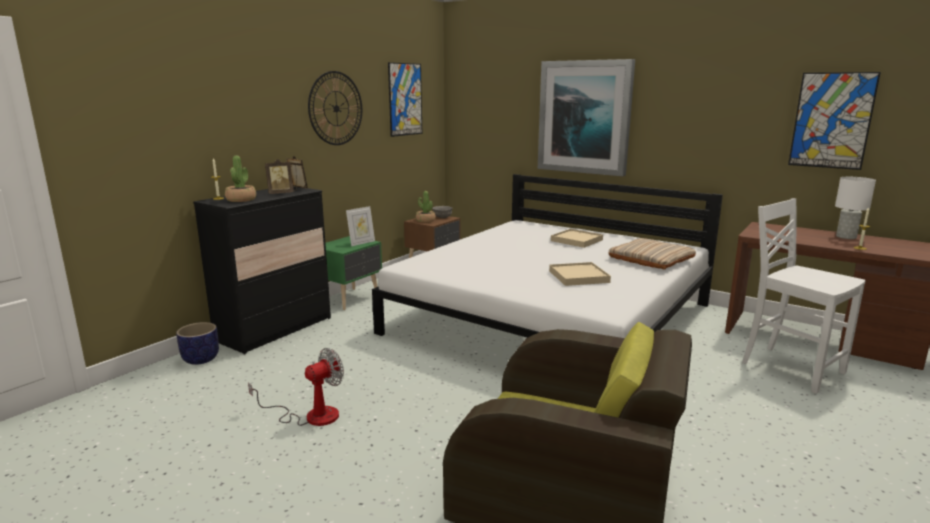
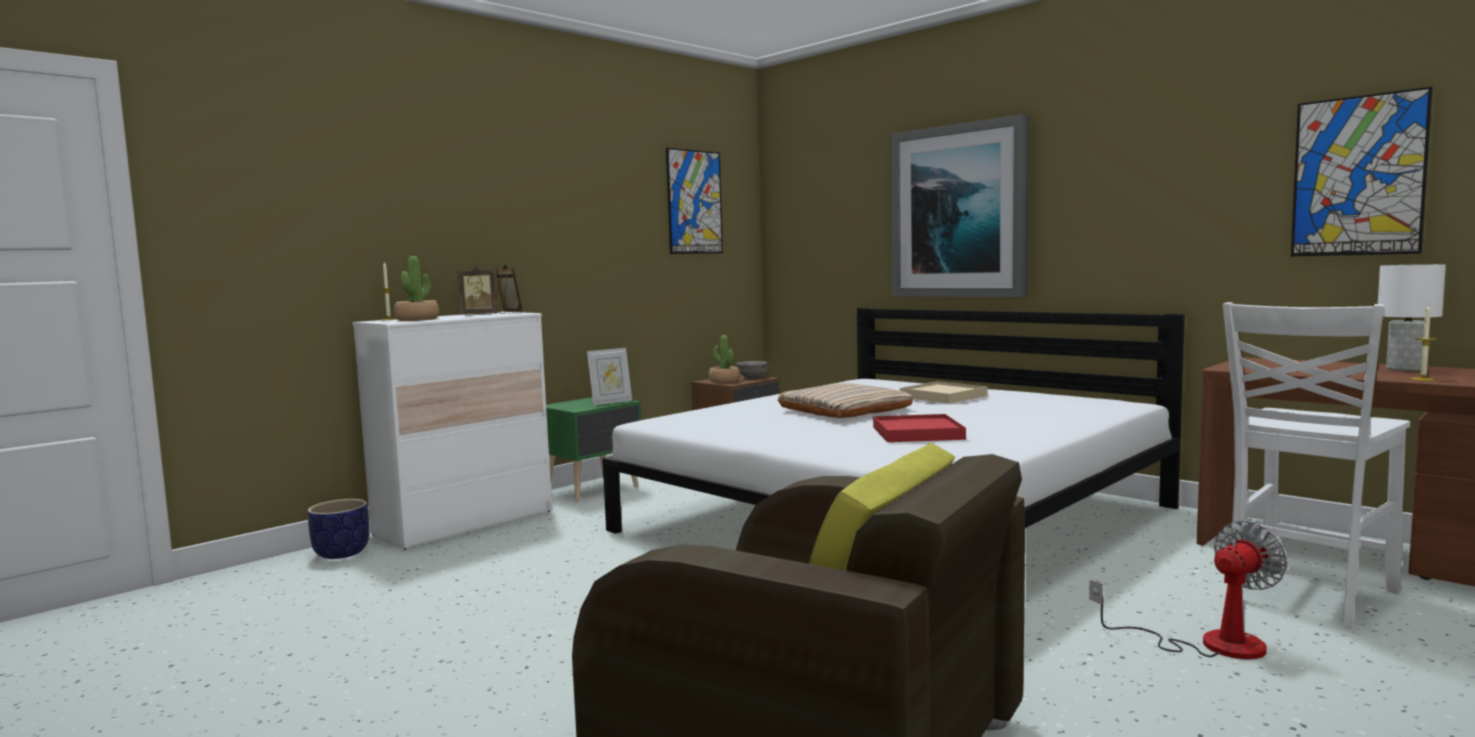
camera: 10 degrees right, 10 degrees down
black dresser [193,186,331,355] -> white dresser [352,312,552,550]
fan [248,348,344,426] -> fan moved to [1089,521,1288,659]
wall clock [308,71,362,145] -> none
beige tray [549,262,611,286] -> red tray [873,414,966,442]
beige pillow [608,238,696,269] -> beige pillow moved to [777,383,913,418]
white chair [742,198,866,394] -> white chair turned 105 degrees counterclockwise [1223,302,1410,629]

